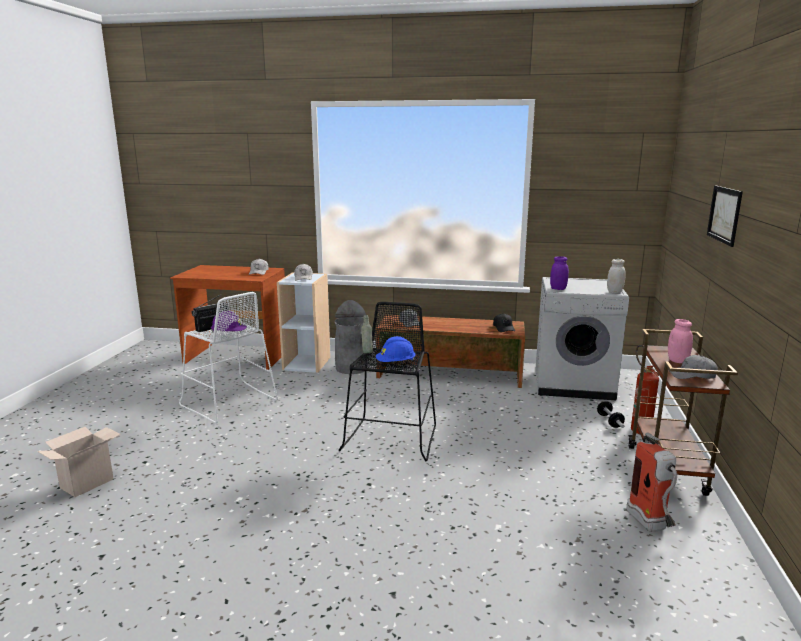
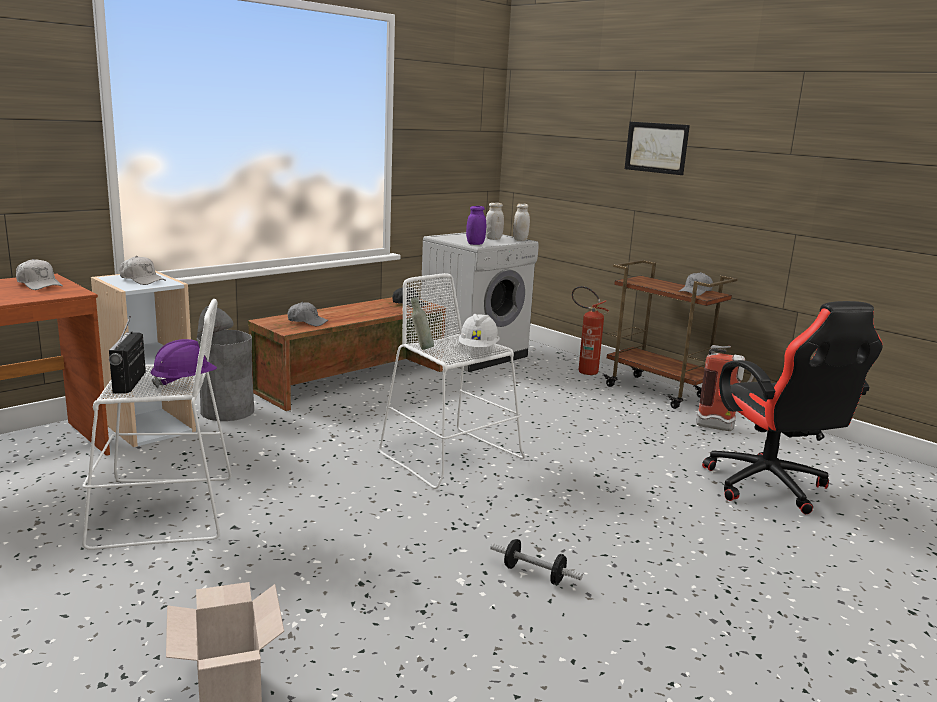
camera: 55 degrees left, 0 degrees up
black stool [339,302,436,461] -> white stool [379,273,525,489]
blue hard hat [376,336,415,362] -> white hard hat [459,314,500,348]
dumbbell [597,401,625,428] -> dumbbell moved to [490,539,583,585]
pink jar [668,319,693,363] -> none
none -> white jar [486,203,504,240]
none -> black office chair [702,301,883,514]

